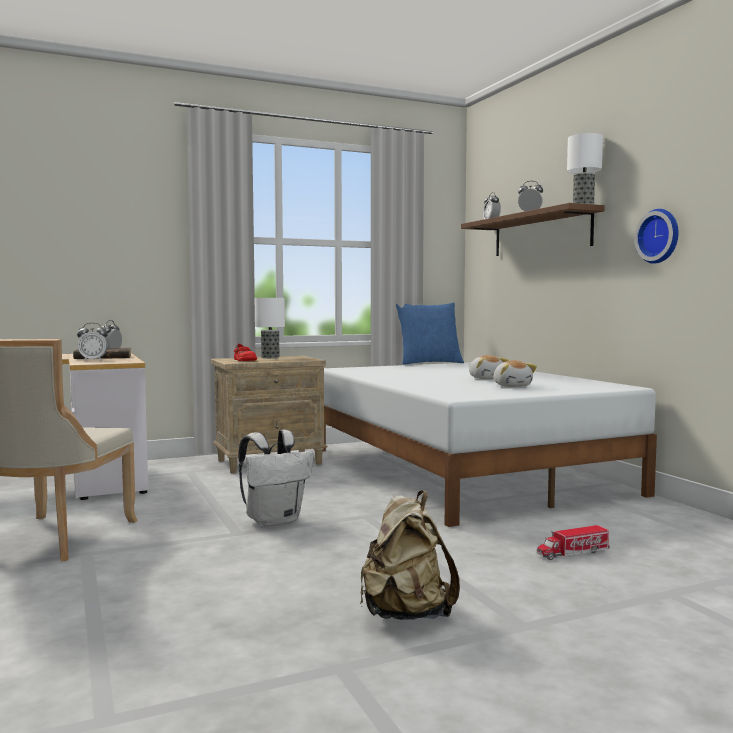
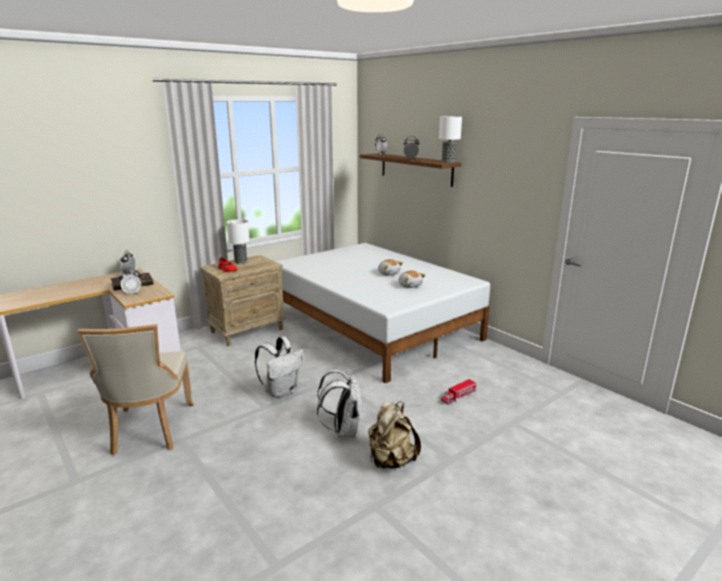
camera: 15 degrees left, 15 degrees up
blue pillow [396,302,464,365] -> none
wall clock [634,209,679,264] -> none
none -> white backpack [317,370,363,437]

